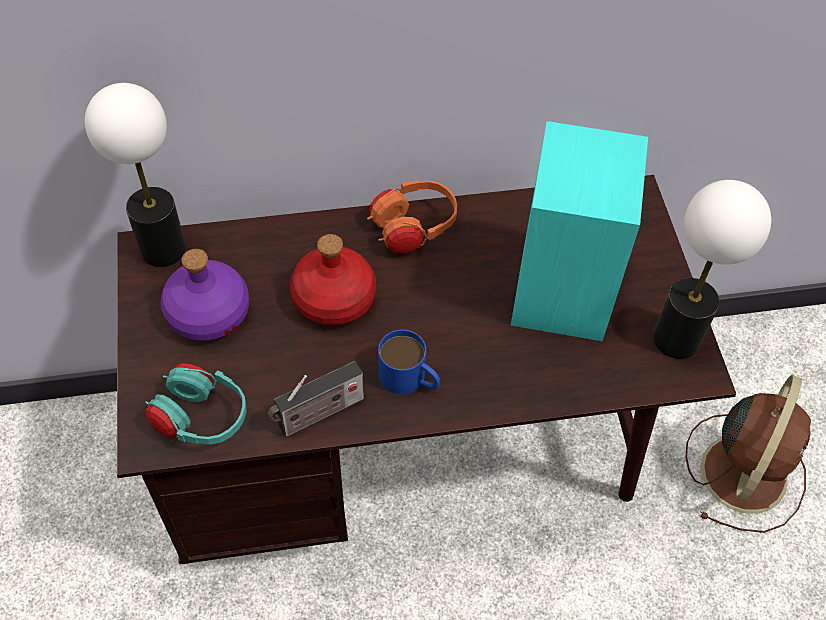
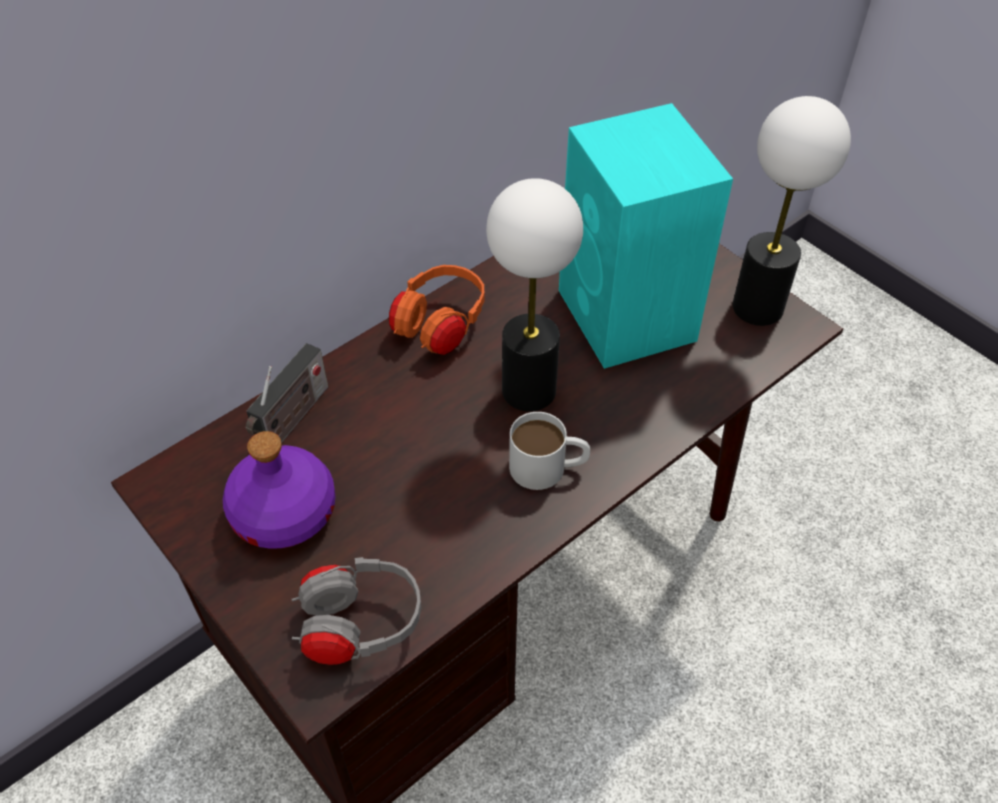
camera: 30 degrees left, 5 degrees down
table lamp [85,83,186,267] -> table lamp moved to [486,178,583,411]
turquoise headphones [145,363,246,445] -> grey headphones [292,557,421,665]
radio [268,361,364,437] -> radio moved to [246,343,328,443]
red bottle [290,234,376,325] -> none
blue mug [378,330,440,394] -> white mug [509,412,590,490]
brown fan [686,375,811,533] -> none

